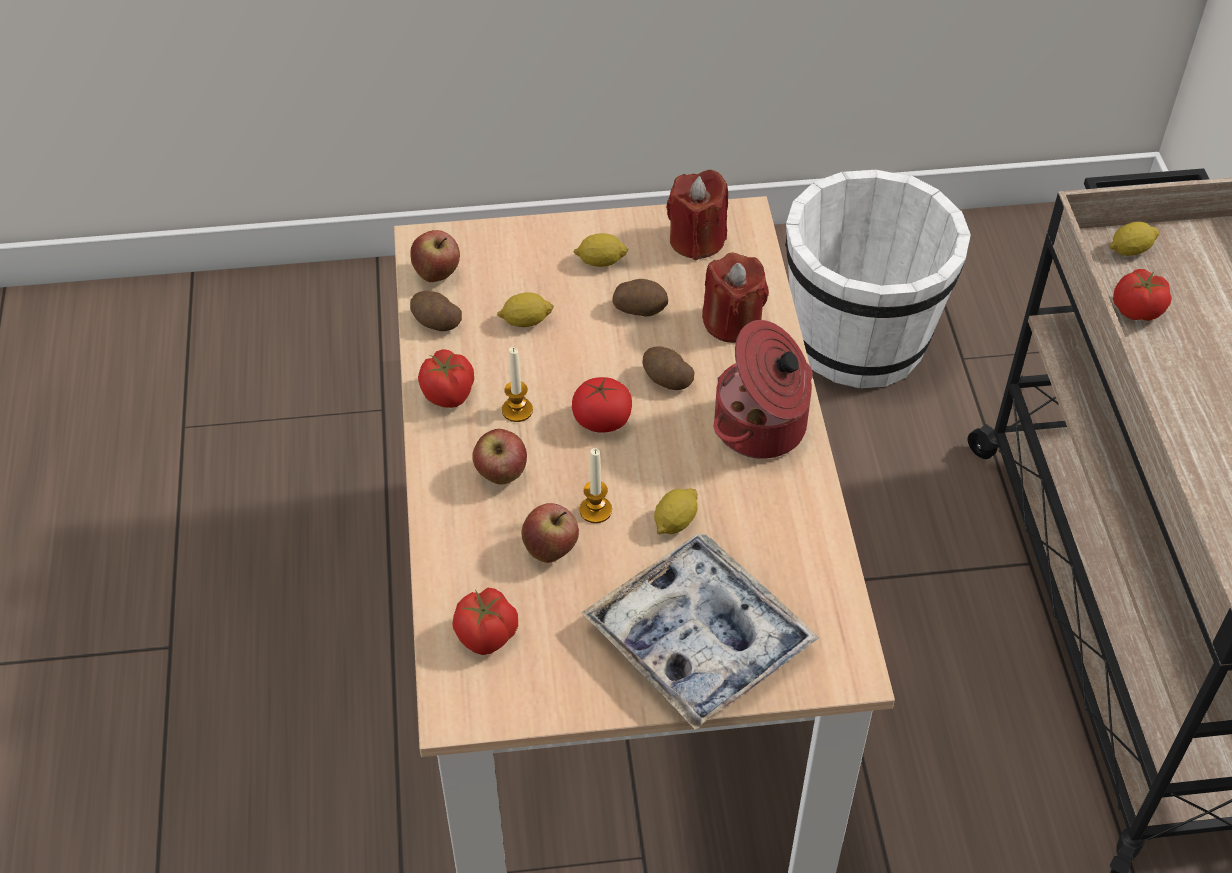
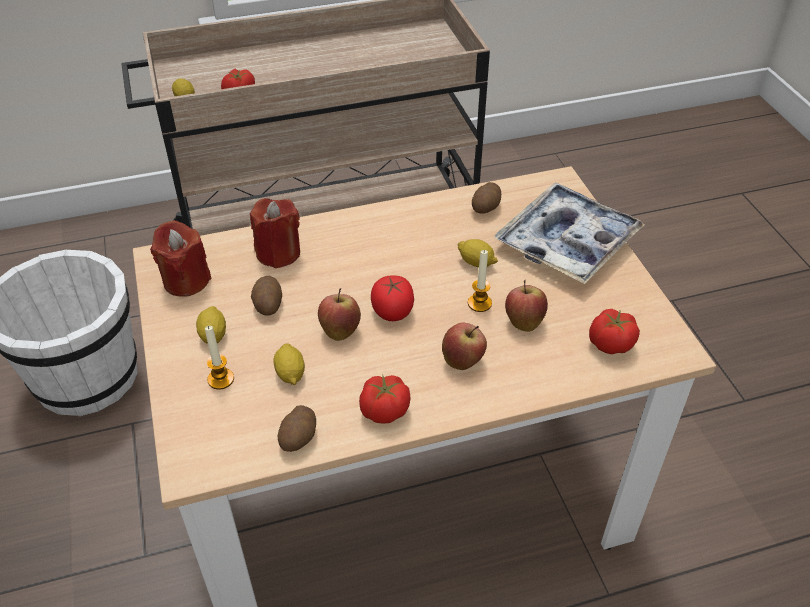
camera: 100 degrees left, 5 degrees down
apple [411,230,460,282] -> apple moved to [318,288,361,341]
candle [502,347,533,422] -> candle moved to [205,326,234,389]
potato [642,346,695,390] -> potato moved to [472,182,501,214]
cooking pot [713,320,813,459] -> none

